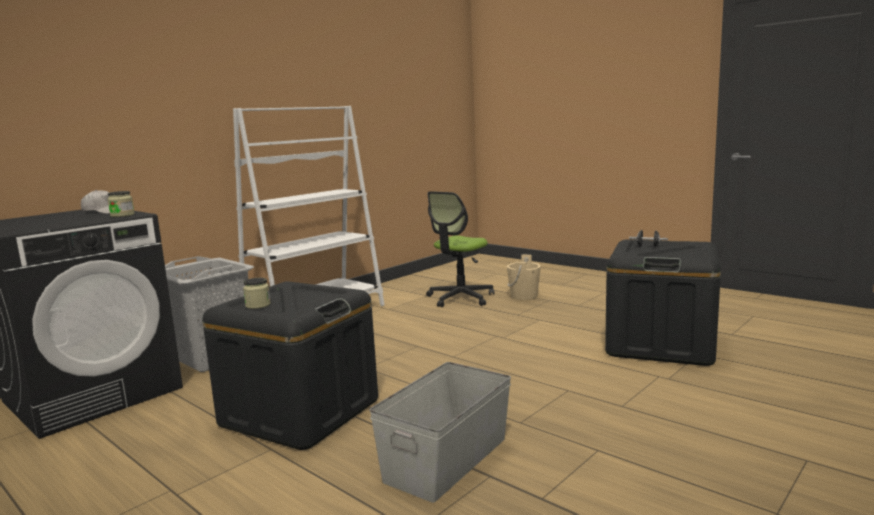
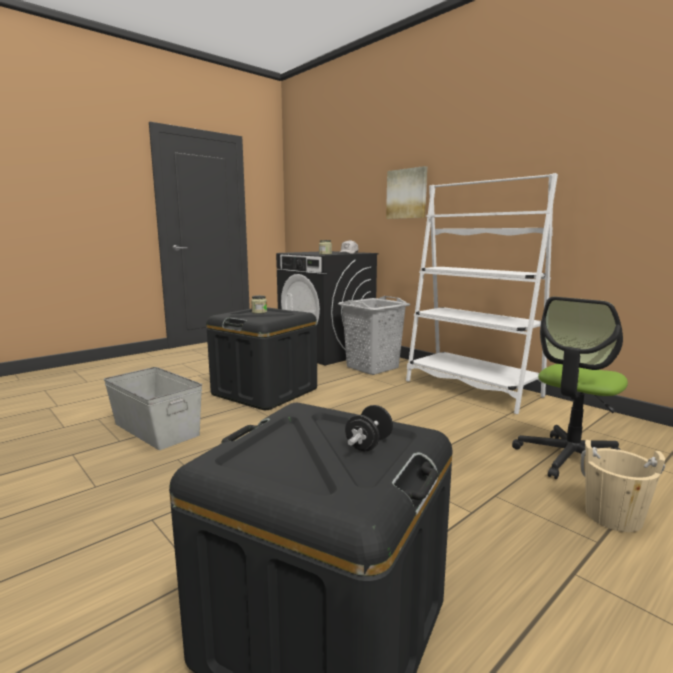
camera: 95 degrees right, 0 degrees up
office chair [426,191,494,307] -> office chair turned 90 degrees counterclockwise [512,297,628,479]
none -> picture [386,166,427,219]

